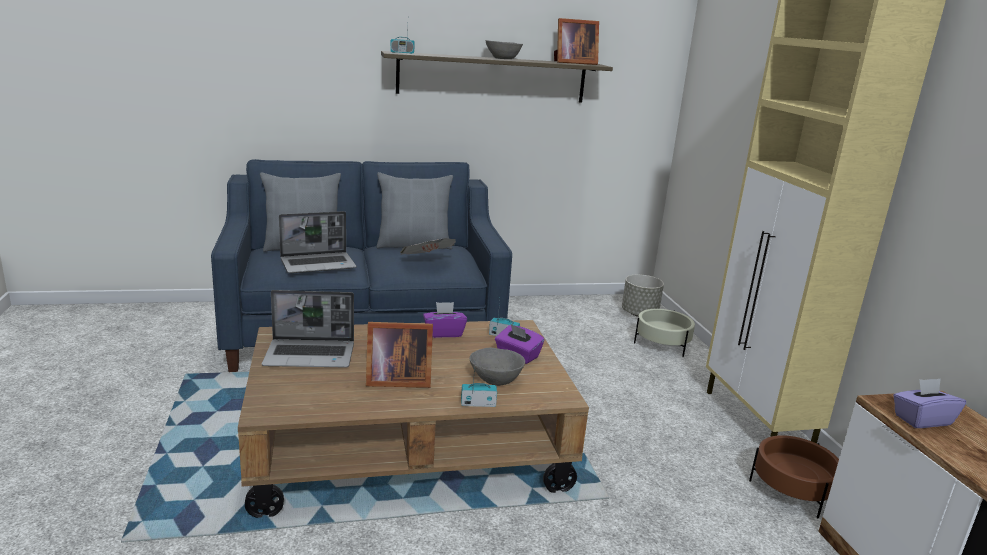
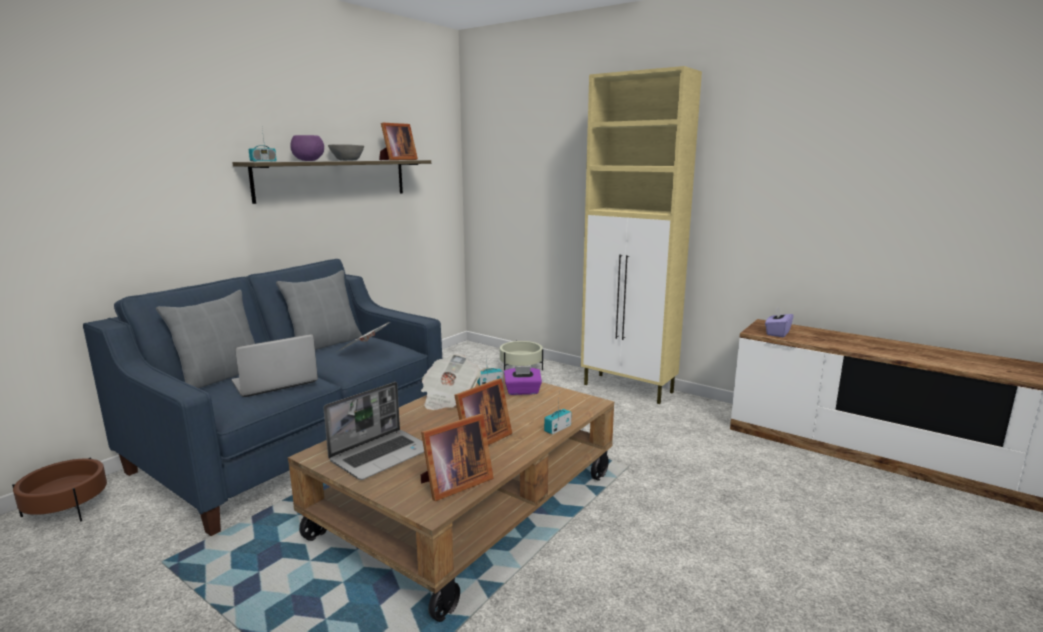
camera: 40 degrees left, 5 degrees down
laptop [279,211,357,273] -> laptop turned 150 degrees counterclockwise [232,334,318,397]
purple tissue box [423,302,467,338] -> newspaper [421,354,481,410]
grey bowl [469,348,525,386] -> none
grey planter [622,274,664,317] -> none
brown planter [749,435,839,518] -> brown planter moved to [12,457,107,521]
none -> purple bowl [290,135,324,161]
none -> picture frame [421,414,494,501]

